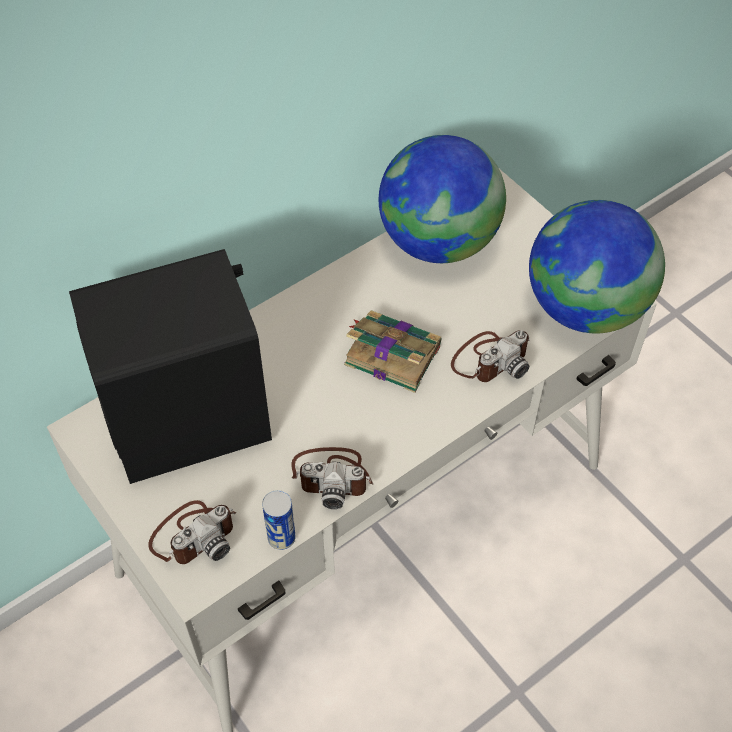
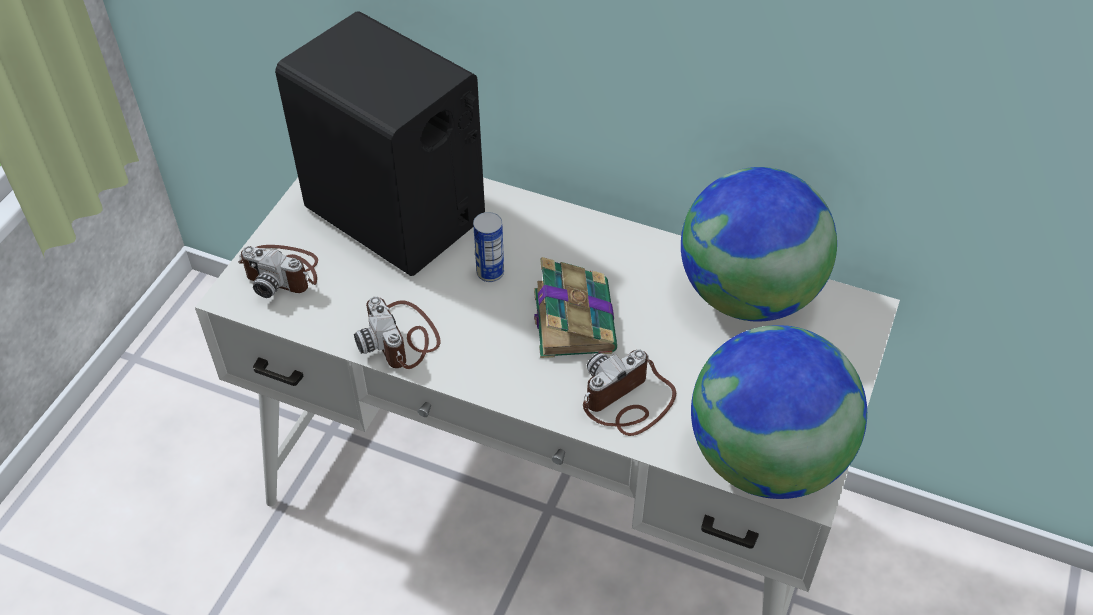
camera: 60 degrees right, 5 degrees down
can [262,490,296,550] -> can moved to [473,212,504,282]
camera [451,330,530,382] -> camera turned 120 degrees clockwise [583,350,676,436]

